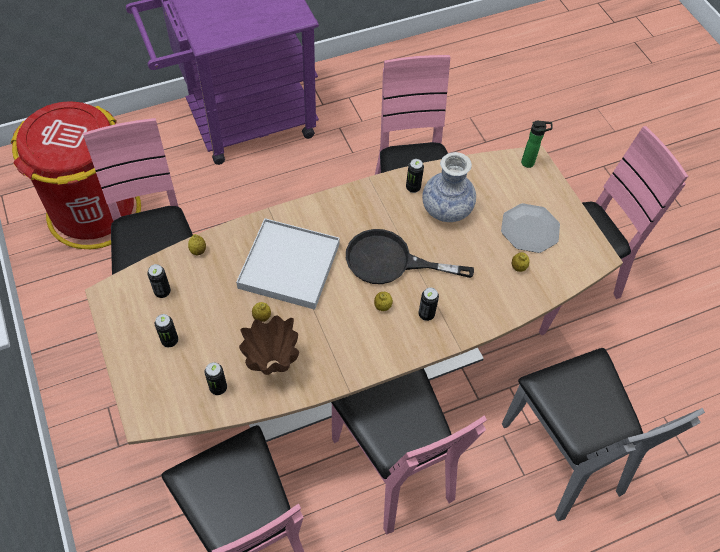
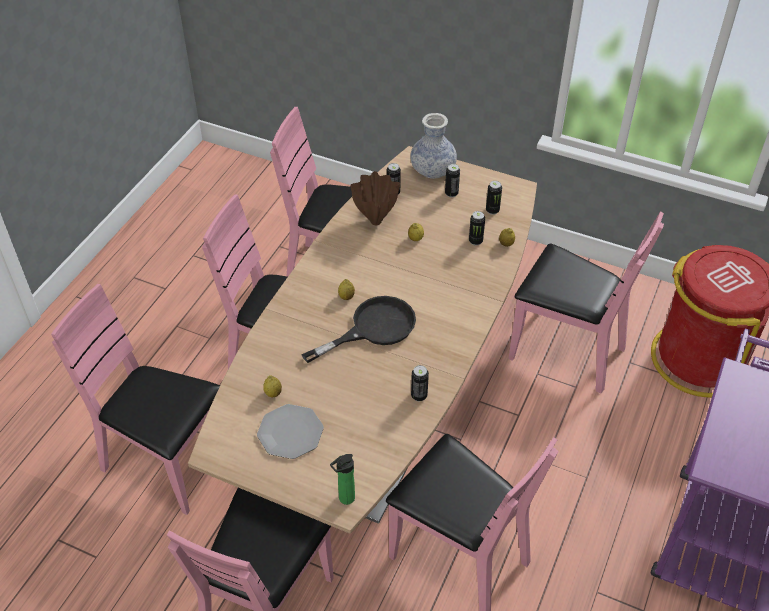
camera: 140 degrees right, 10 degrees down
white tray [236,218,340,310] -> none
can [418,287,439,321] -> can moved to [469,211,485,245]
vase [422,152,476,222] -> vase moved to [410,113,457,179]
grey chair [502,348,705,521] -> pink chair [51,284,220,515]

